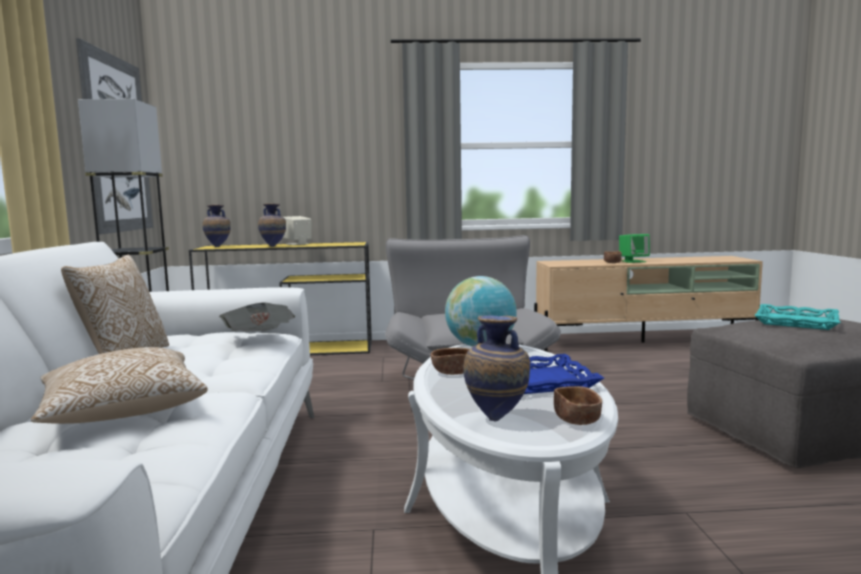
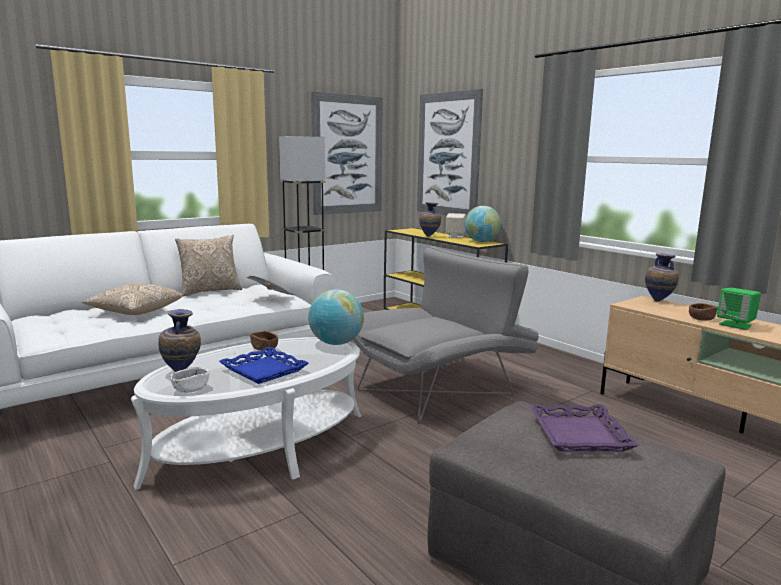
camera: 55 degrees right, 5 degrees up
vase [202,204,231,247] -> vase moved to [645,253,679,302]
brown bowl [554,386,602,425] -> white bowl [170,367,209,393]
turquoise tray [754,304,840,330] -> purple tray [529,404,640,451]
none -> picture [417,89,483,216]
none -> globe [464,206,501,242]

